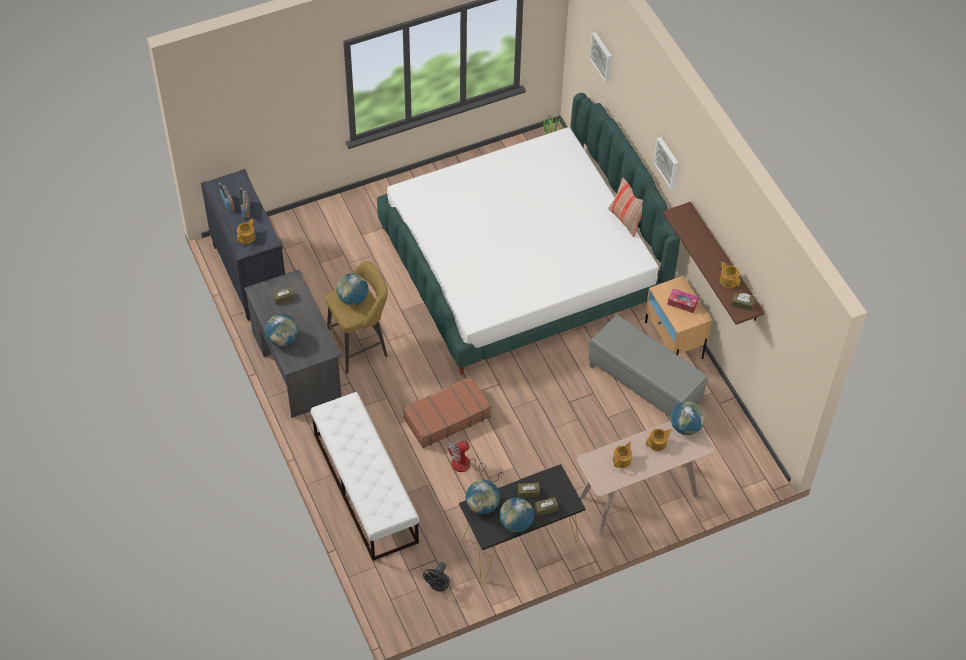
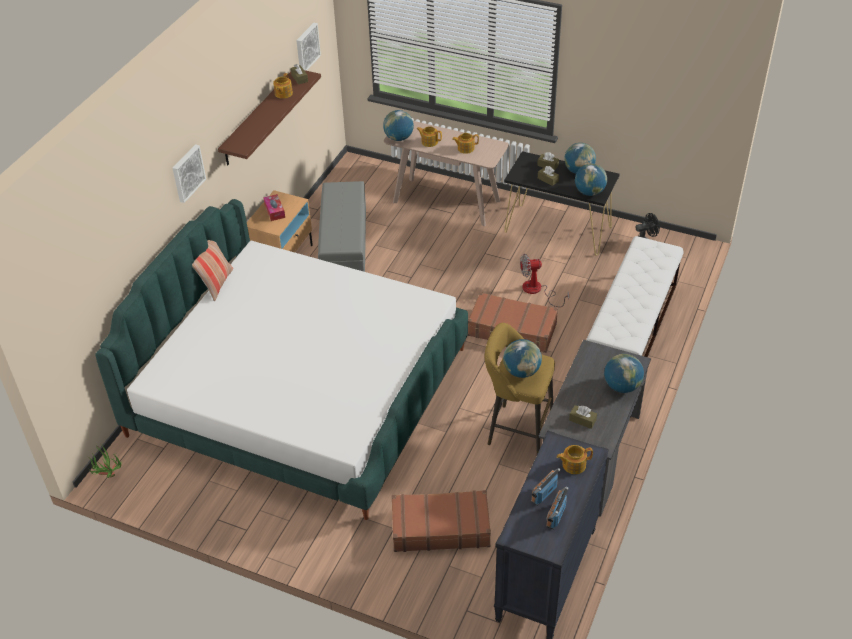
camera: 130 degrees left, 10 degrees down
fan [447,439,503,482] -> fan turned 150 degrees clockwise [520,254,569,307]
picture [590,32,612,82] -> picture moved to [296,23,321,71]
none -> brown suitcase [392,490,491,552]

